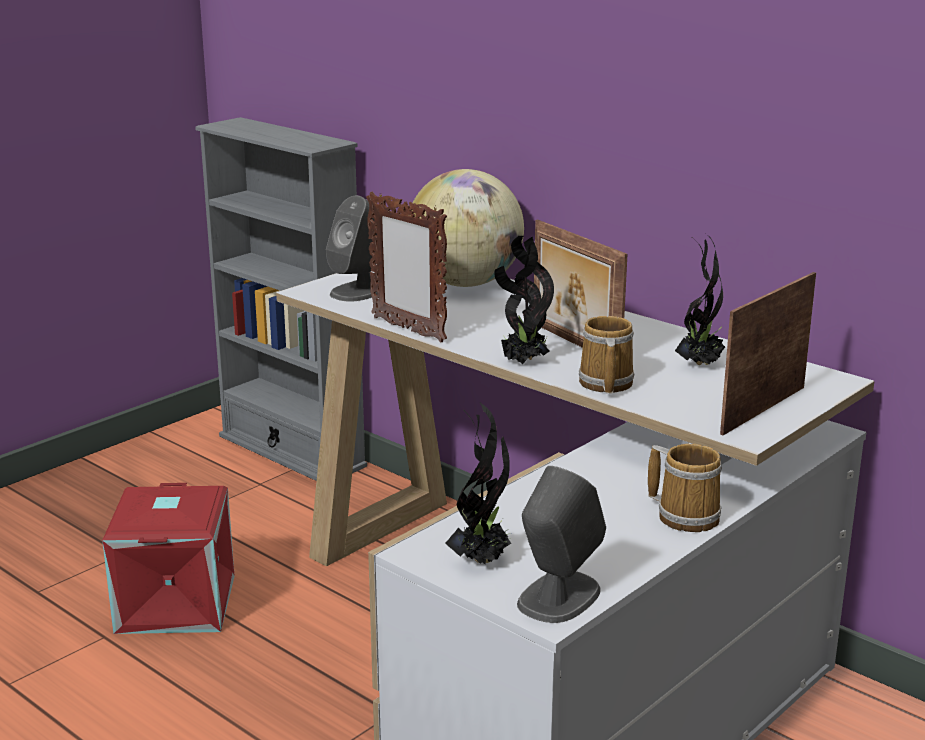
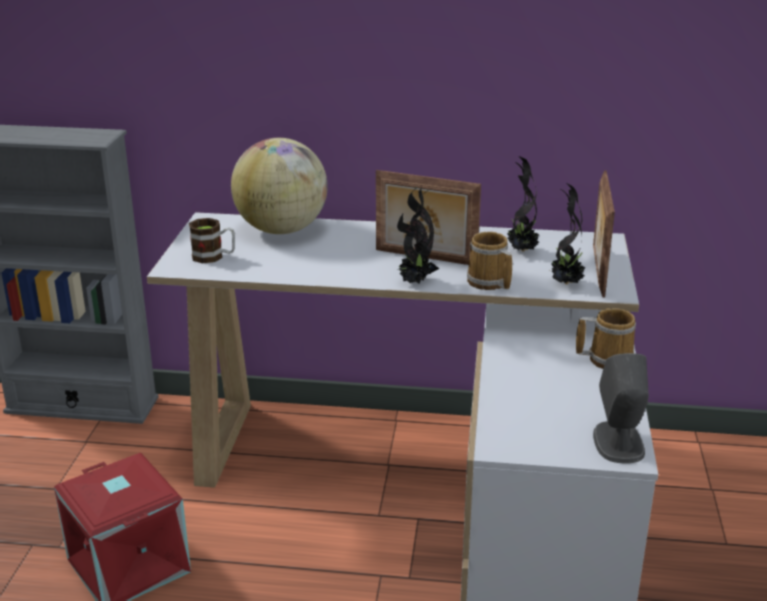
camera: 35 degrees left, 5 degrees up
grey speaker [326,196,379,302] -> mug [189,218,235,263]
picture frame [366,192,447,343] -> none
potted plant [445,403,512,564] -> potted plant moved to [548,183,585,284]

